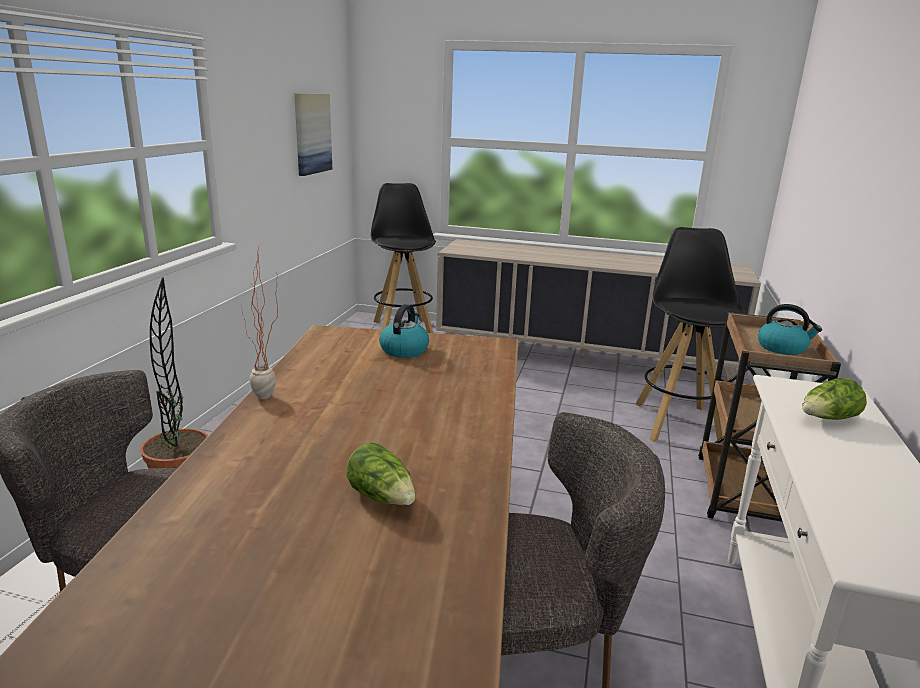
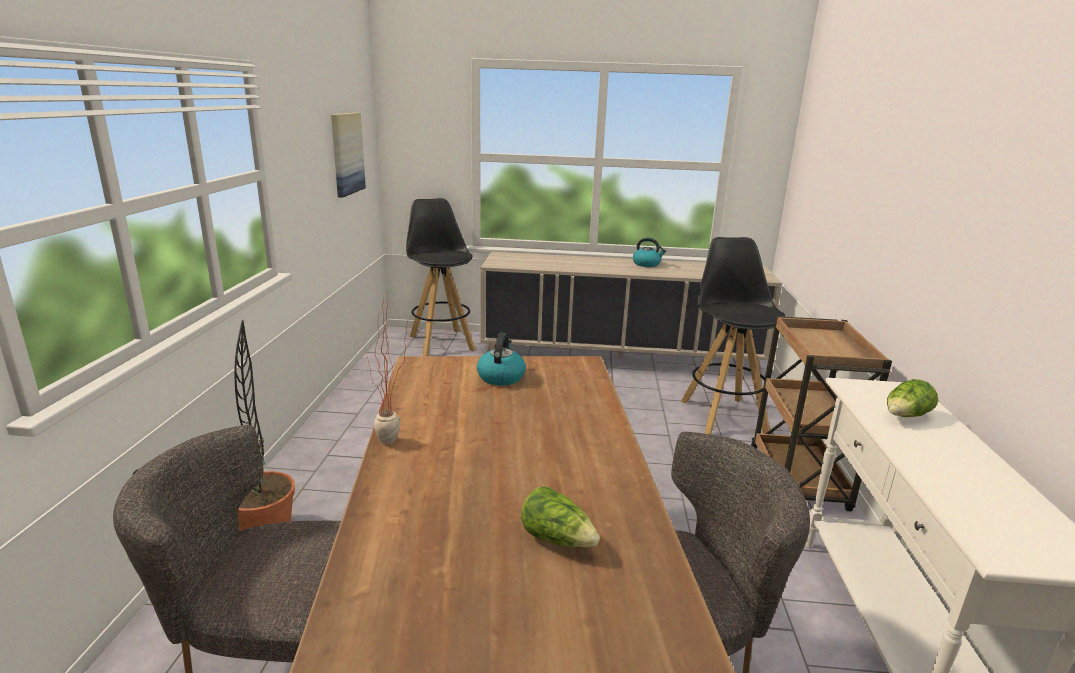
camera: 10 degrees left, 0 degrees up
kettle [758,304,822,355] -> kettle moved to [633,238,666,267]

